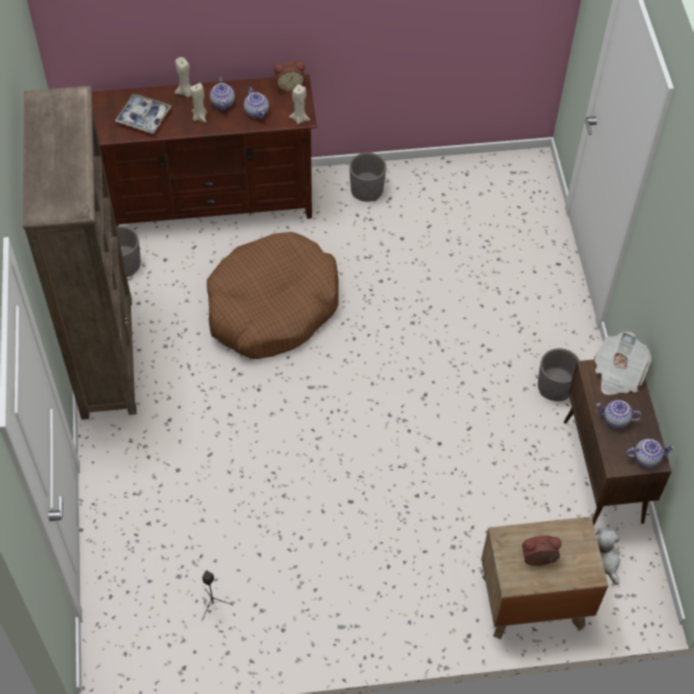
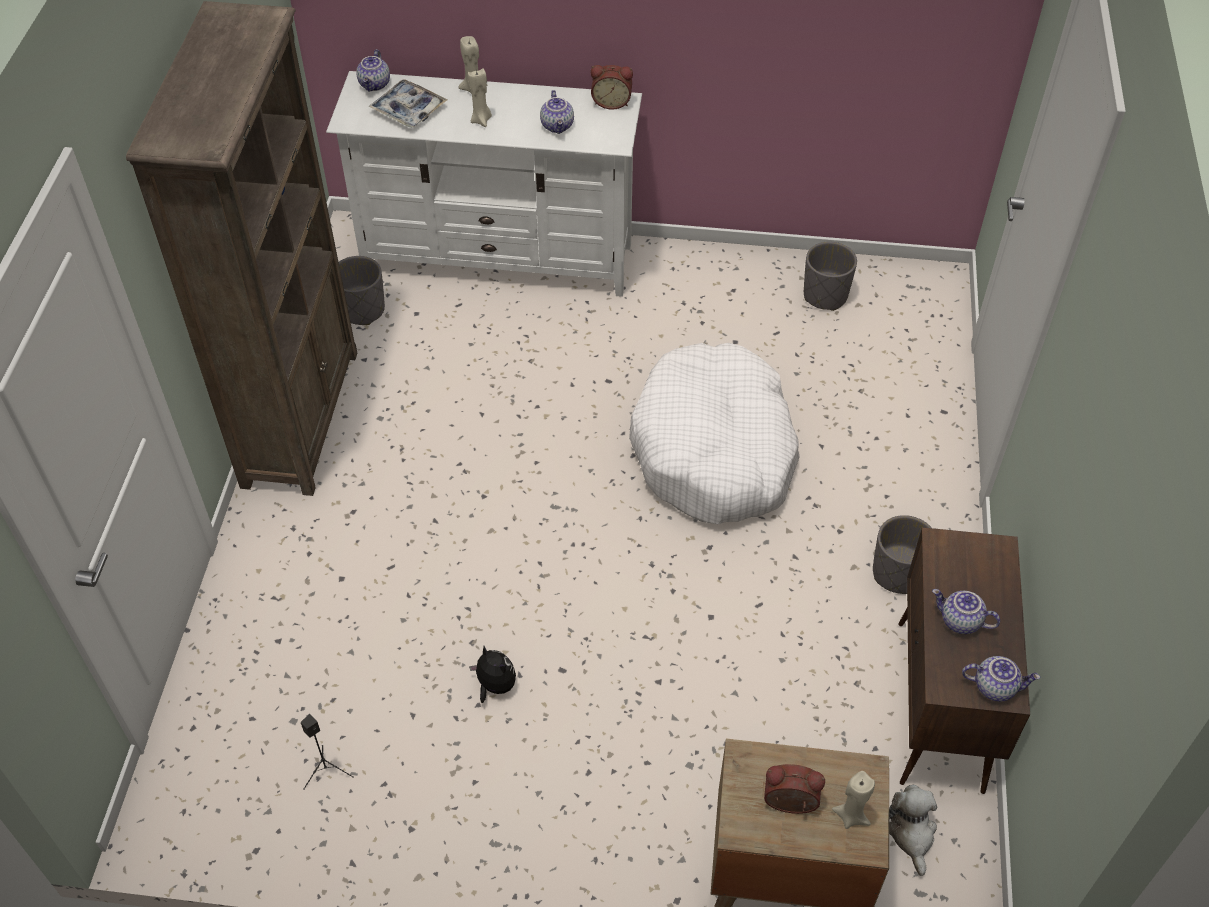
camera: 15 degrees right, 5 degrees down
brown tv stand [92,75,317,226] -> white tv stand [326,71,642,297]
brown dog bed [207,232,339,359] -> none
teapot [210,77,235,111] -> teapot moved to [356,49,390,92]
beige candle [289,84,310,124] -> beige candle moved to [832,771,875,829]
grey planter [349,152,386,202] -> grey planter moved to [804,242,857,311]
newspaper [594,331,651,395] -> none
none -> plush toy [469,646,516,703]
none -> white dog bed [629,343,800,524]

